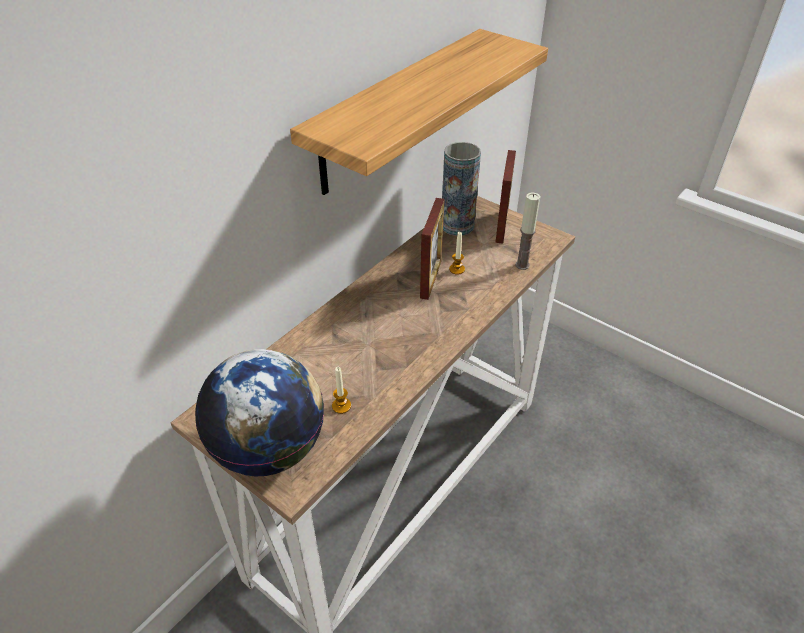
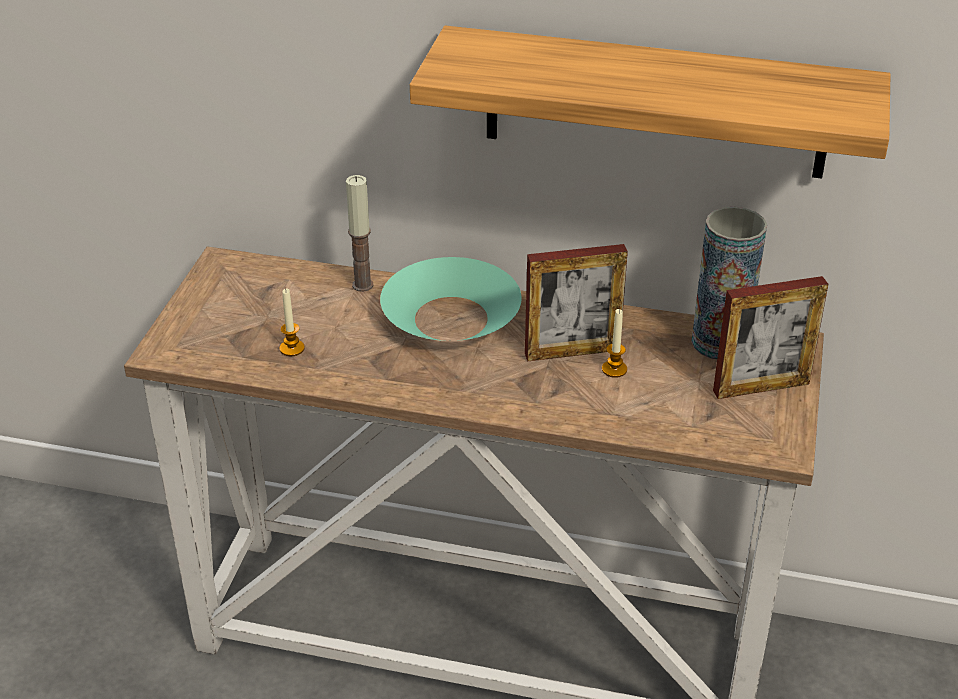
camera: 65 degrees right, 5 degrees down
globe [195,349,324,477] -> none
candle [515,192,540,270] -> candle moved to [346,175,374,292]
none -> turquoise bowl [380,257,522,341]

